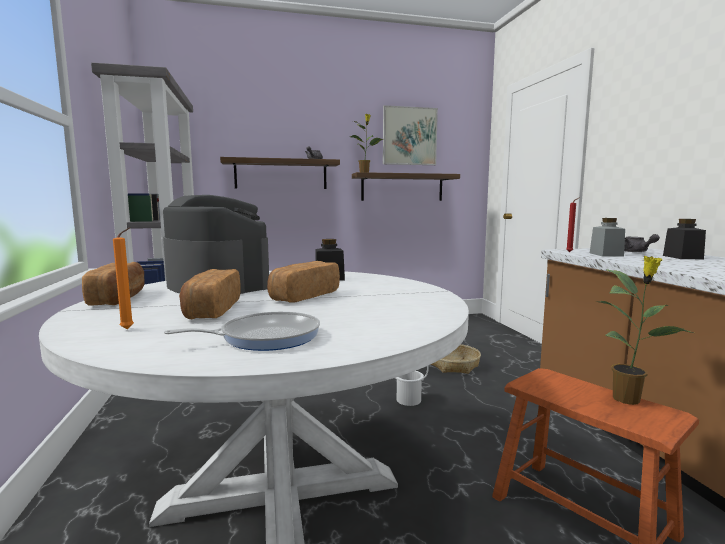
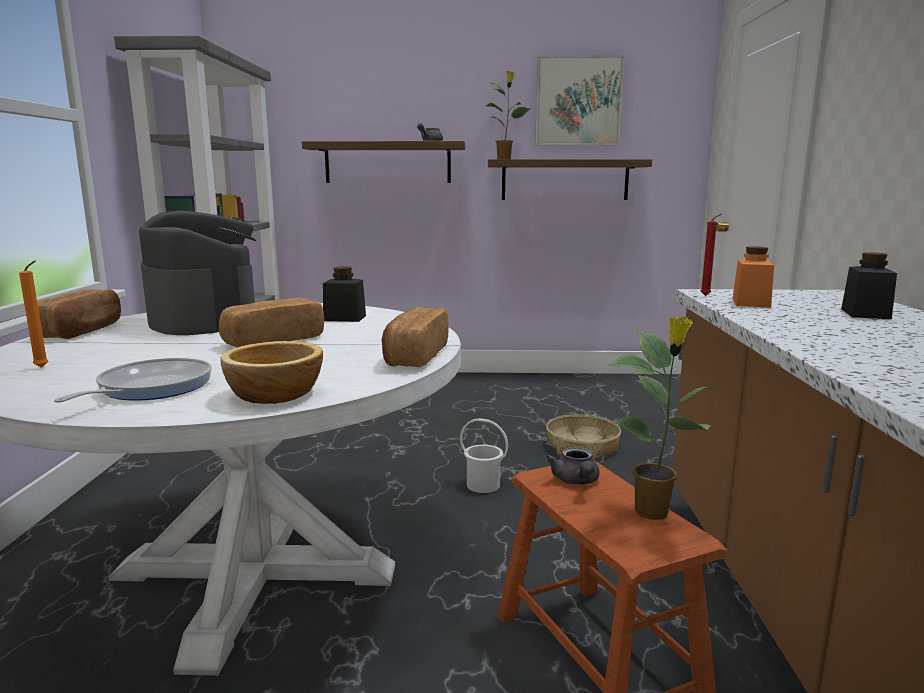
camera: 15 degrees right, 5 degrees up
frying pan [164,312,320,351] -> frying pan turned 60 degrees counterclockwise [54,358,212,403]
bread [179,269,241,319] -> bread moved to [381,307,449,367]
grey jar [590,218,625,257] -> orange jar [732,246,774,308]
grey teapot [624,234,660,252] -> grey teapot moved to [546,447,600,485]
none -> bowl [220,341,323,404]

